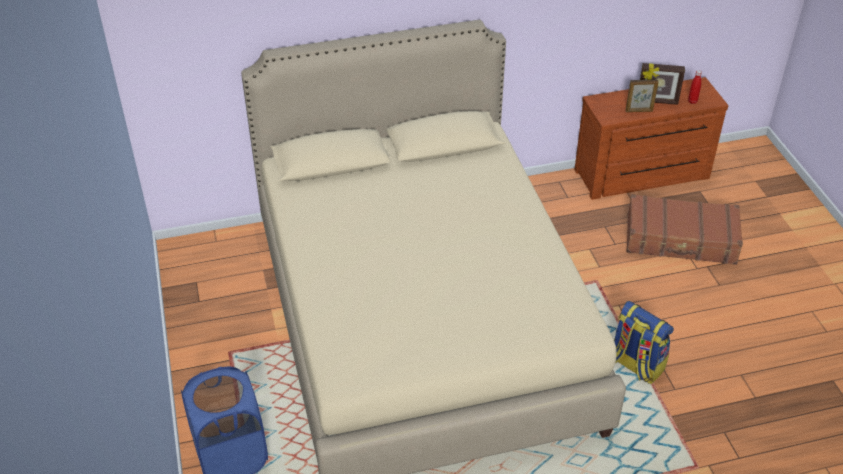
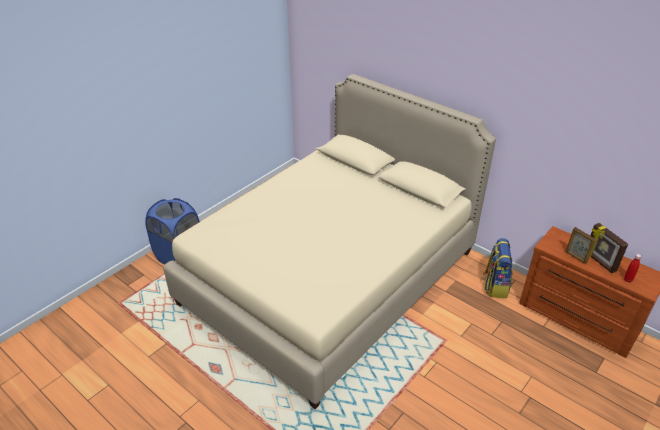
camera: 55 degrees right, 5 degrees down
backpack [614,301,674,384] -> backpack moved to [483,238,513,298]
brown suitcase [627,194,743,265] -> none

